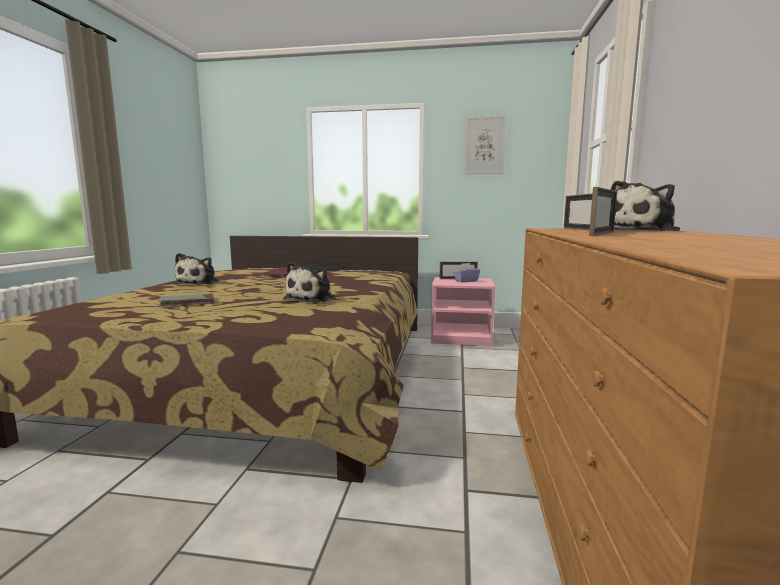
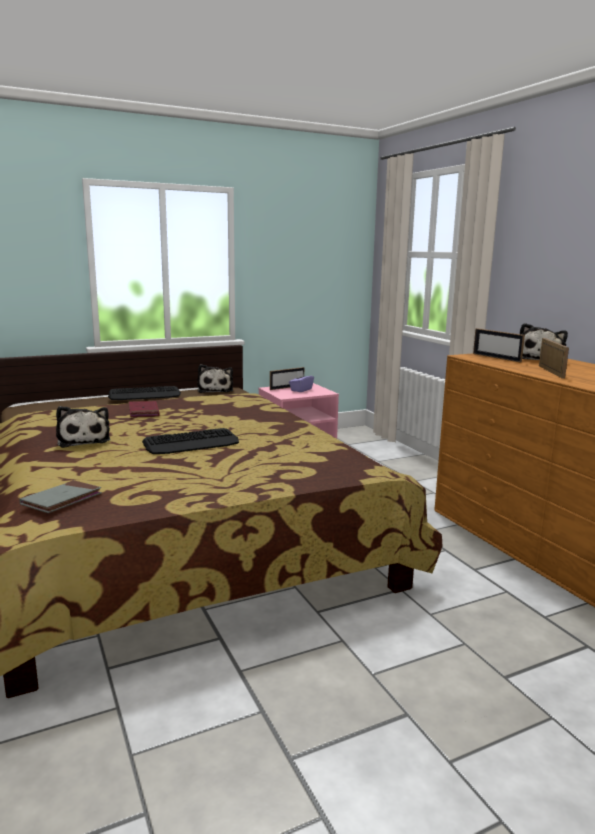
camera: 35 degrees left, 5 degrees up
grey book [159,293,215,306] -> grey book moved to [19,480,102,513]
plush toy [283,261,336,302] -> plush toy moved to [197,364,233,393]
picture [465,115,506,174] -> none
none -> keyboard [142,428,239,454]

